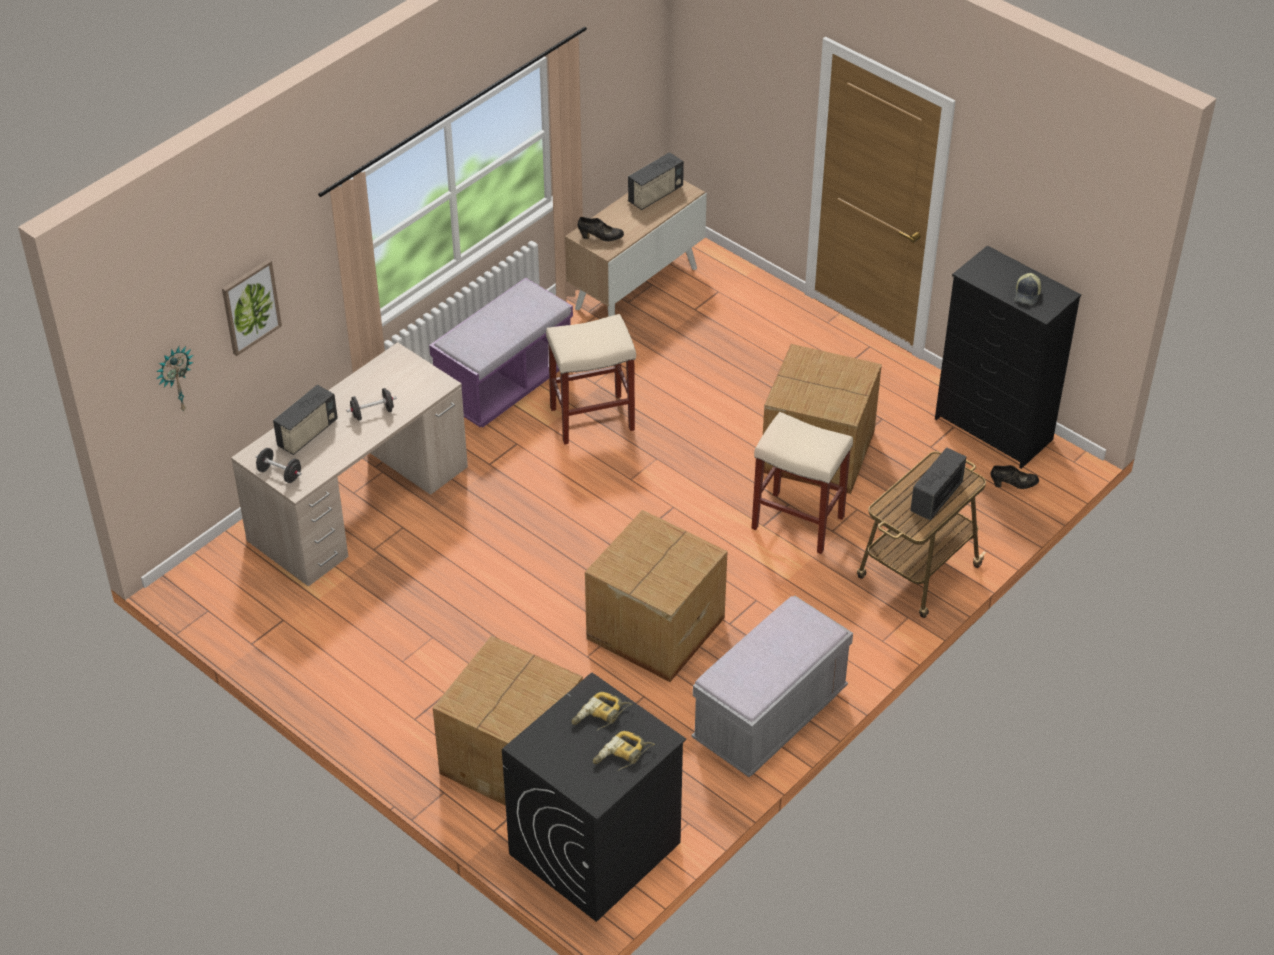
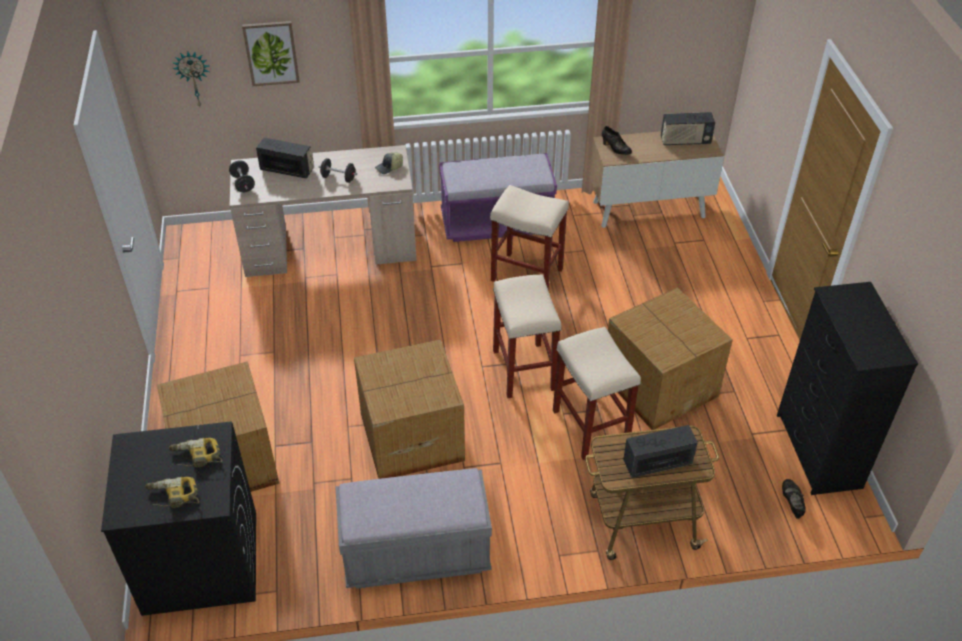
camera: 40 degrees right, 0 degrees up
radio [273,385,338,455] -> radio turned 150 degrees counterclockwise [256,138,314,179]
black shoe [991,465,1039,489] -> black shoe turned 135 degrees counterclockwise [782,479,806,519]
cap [1015,273,1041,305] -> cap moved to [375,153,403,174]
none -> beige stool [493,274,562,398]

